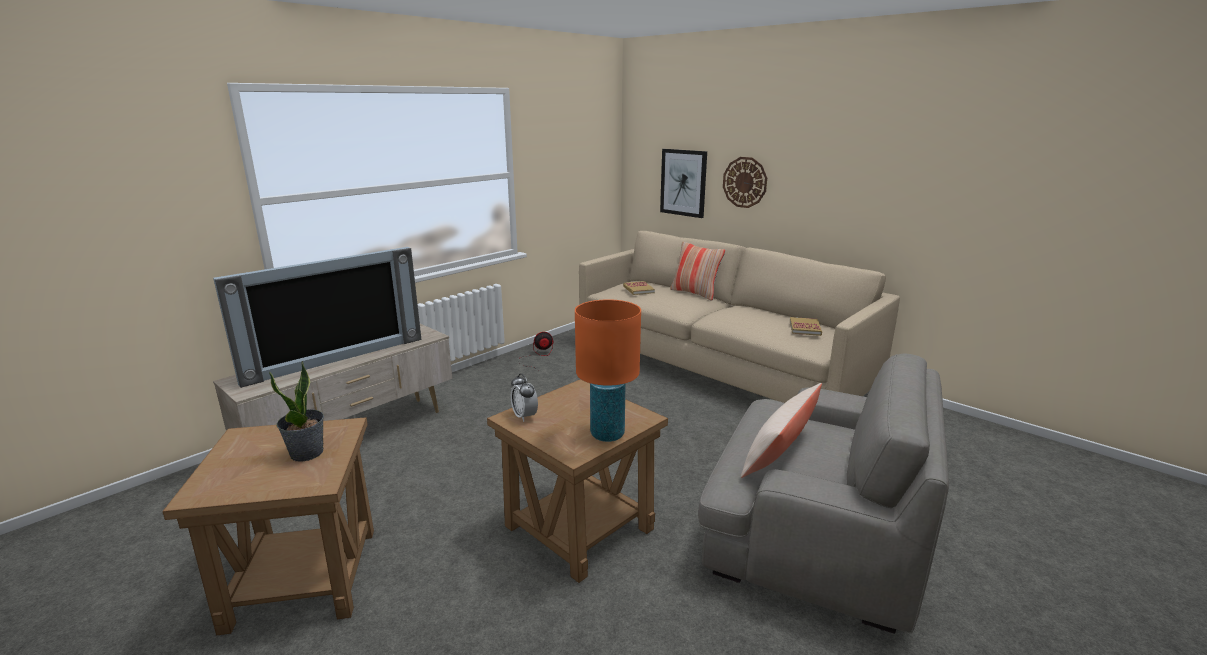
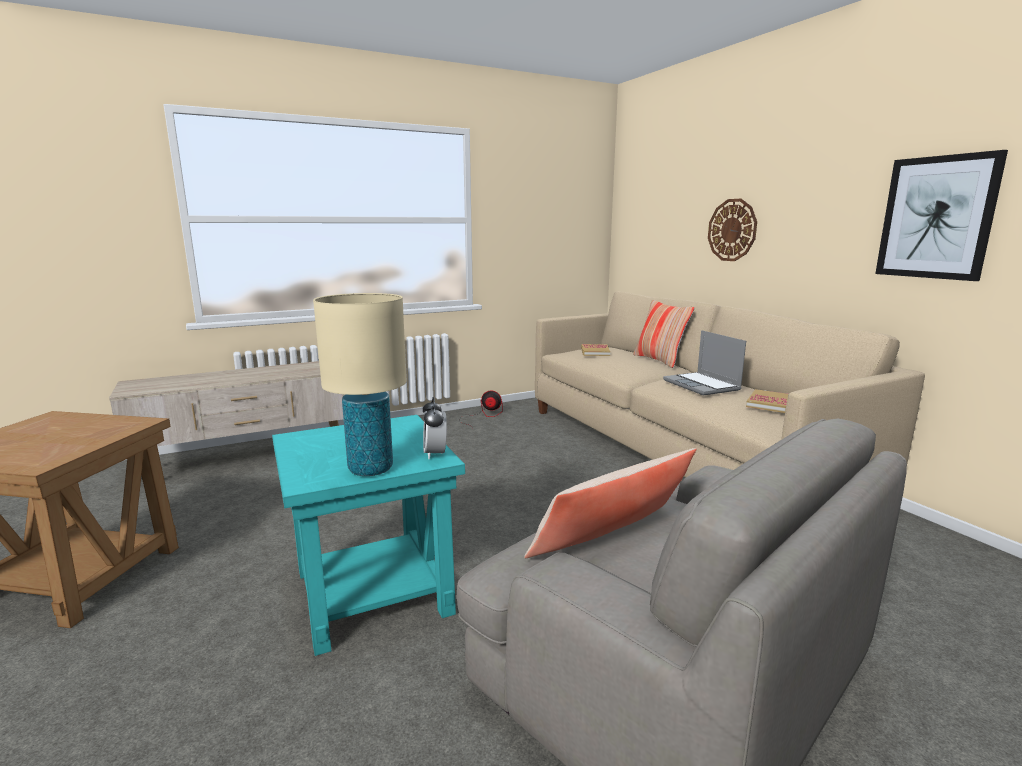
camera: 20 degrees right, 5 degrees down
television [213,247,422,388] -> none
potted plant [269,361,324,462] -> none
brown side table [487,379,668,583] -> turquoise side table [272,415,465,656]
alarm clock [511,373,538,422] -> alarm clock moved to [423,397,447,460]
orange table lamp [575,299,641,442] -> beige table lamp [313,293,407,476]
picture [660,149,707,218] -> picture moved to [875,150,1008,281]
none -> laptop [663,330,746,396]

